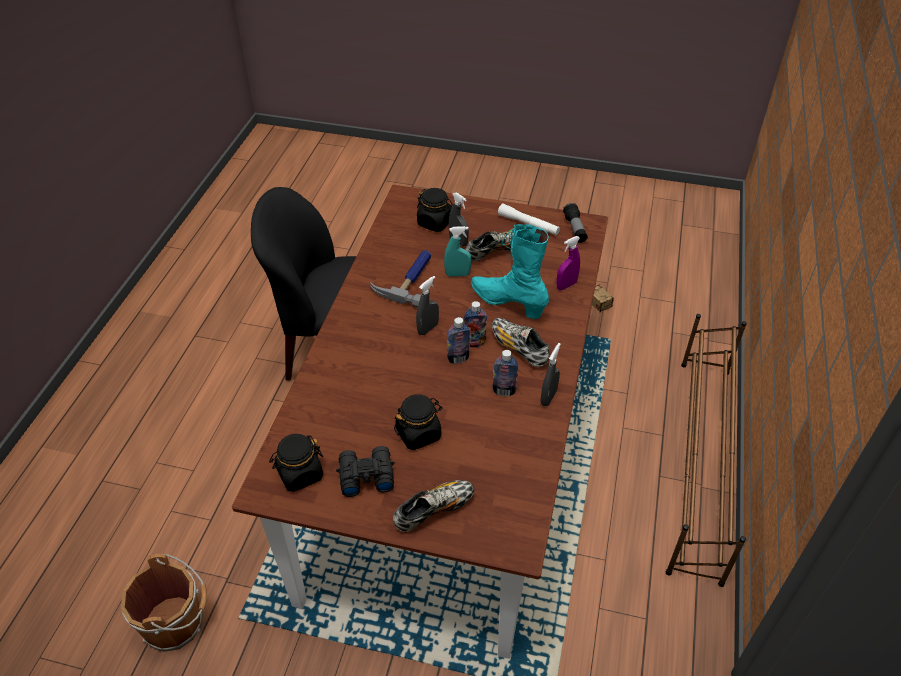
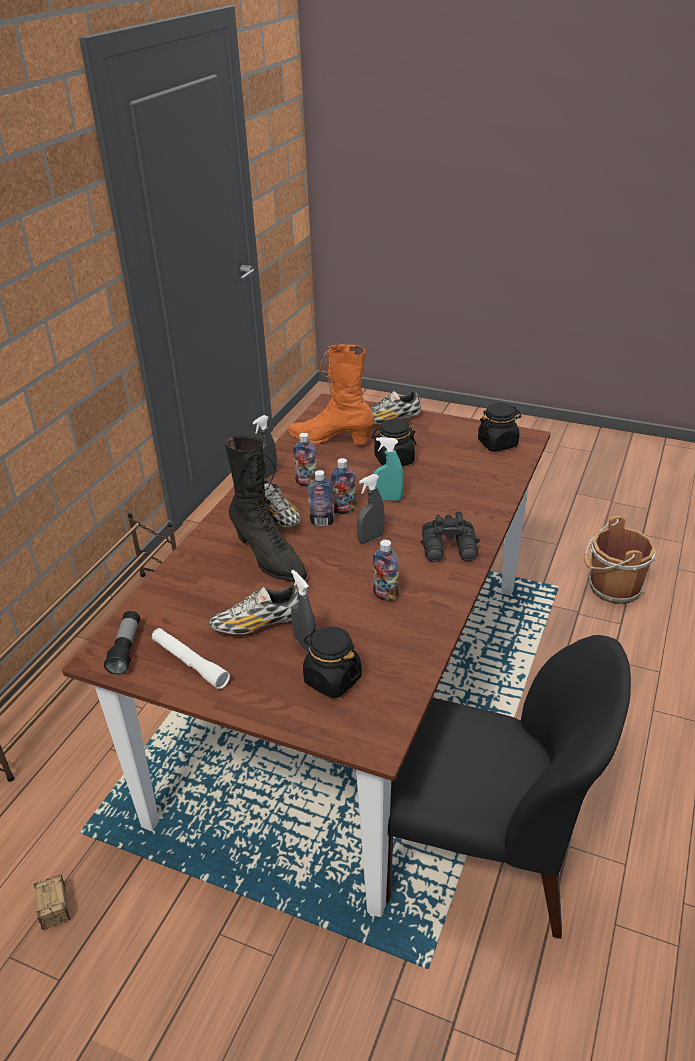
camera: 170 degrees left, 10 degrees down
black binoculars [336,446,395,497] -> black binoculars moved to [420,511,480,562]
hammer [370,250,431,308] -> bottle [373,540,399,601]
turquoise spray bottle [444,226,471,277] -> turquoise spray bottle moved to [373,437,404,501]
turquoise boot [471,224,549,319] -> black boot [224,435,307,582]
purple spray bottle [556,236,580,290] -> none
none -> orange boot [288,344,374,445]

